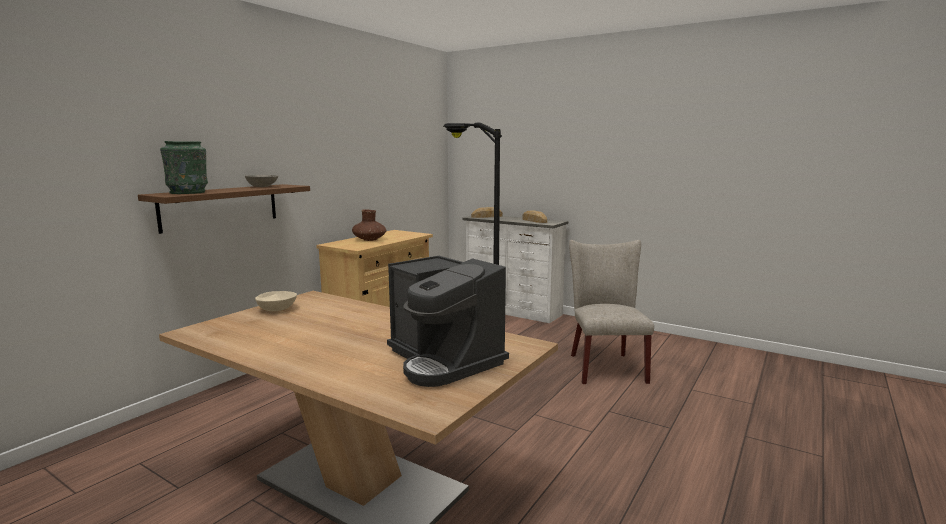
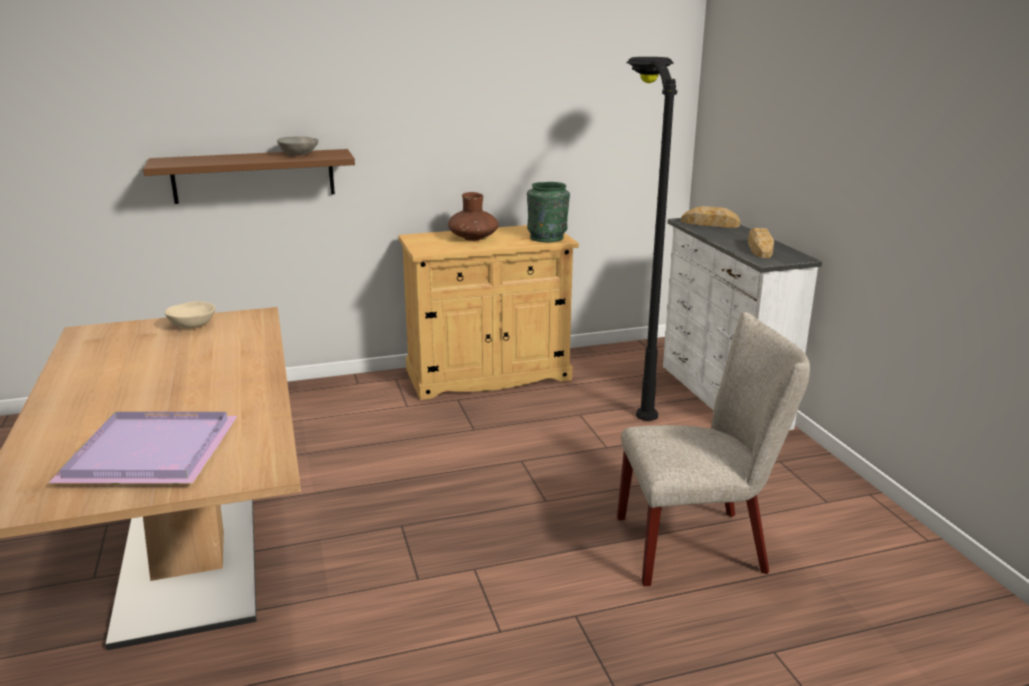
camera: 40 degrees right, 10 degrees up
green vase [160,141,208,194] -> green vase moved to [527,182,570,242]
coffee machine [387,256,509,387] -> purple tray [49,412,237,484]
beige chair [569,240,654,384] -> beige chair turned 45 degrees clockwise [617,312,810,586]

